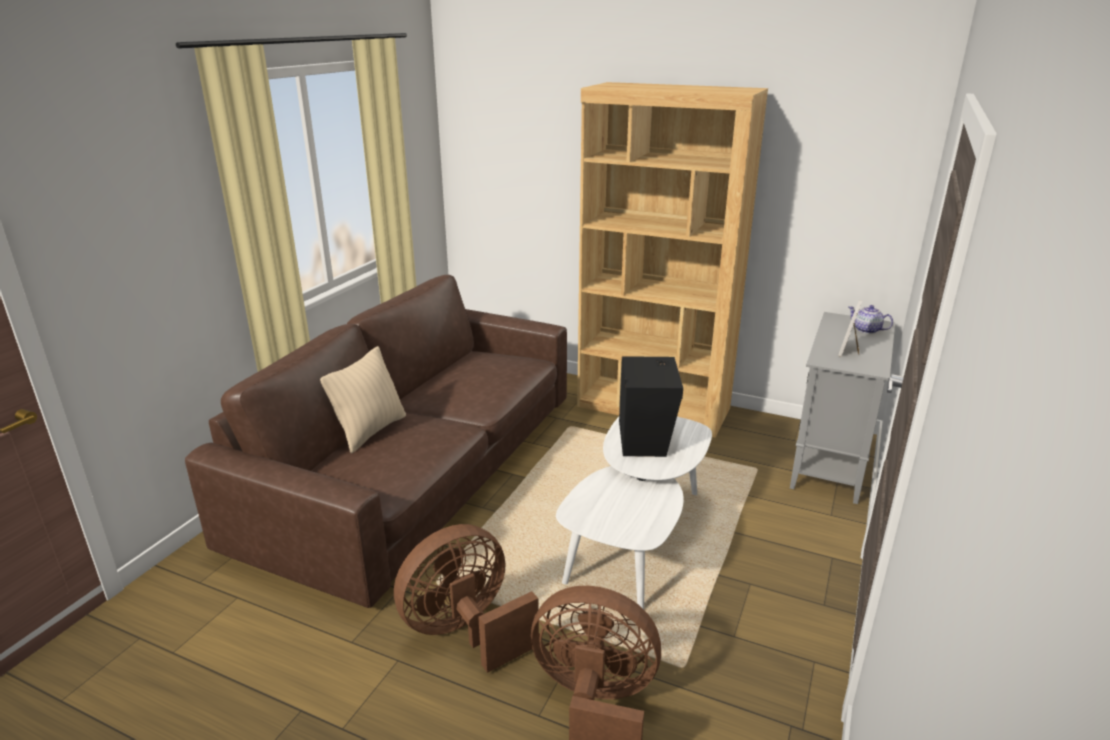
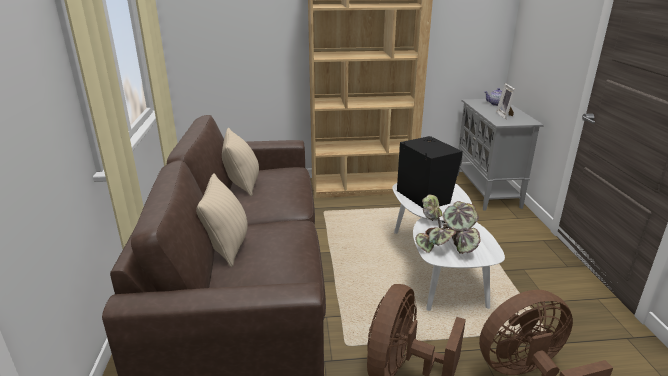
camera: 30 degrees left, 0 degrees up
none -> beige pillow [222,128,259,196]
none -> potted plant [415,195,481,254]

